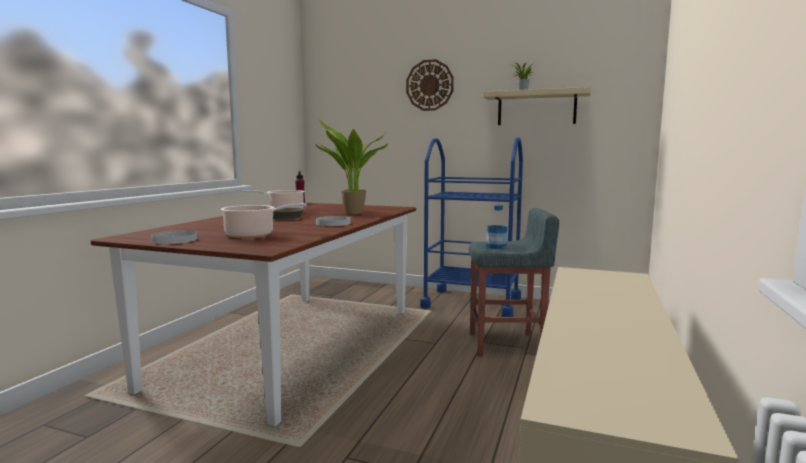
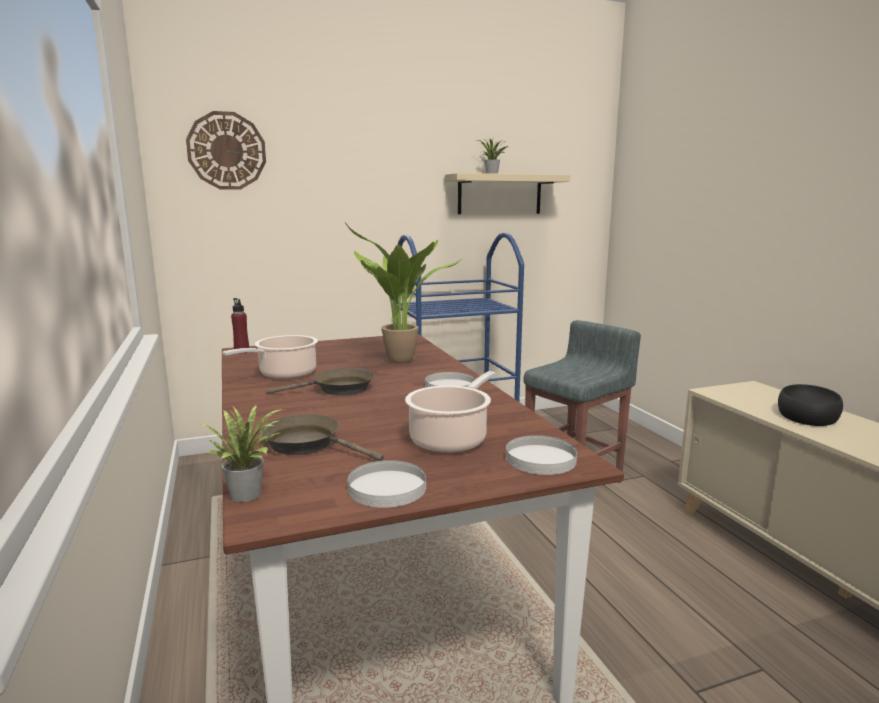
camera: 40 degrees left, 5 degrees up
wall clock [406,59,454,111] -> wall clock moved to [186,111,266,190]
bottle [486,205,507,249] -> none
none -> potted plant [197,404,282,502]
none -> brown frying pan [260,414,384,461]
none -> white plate [506,435,577,475]
none -> black bowl [778,384,843,426]

